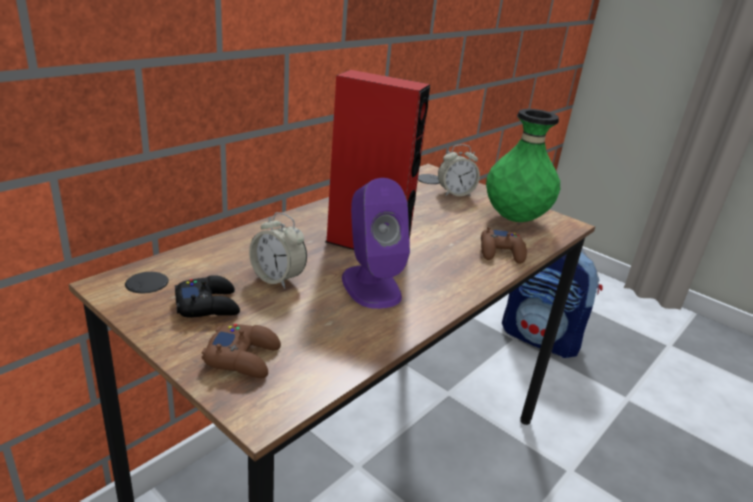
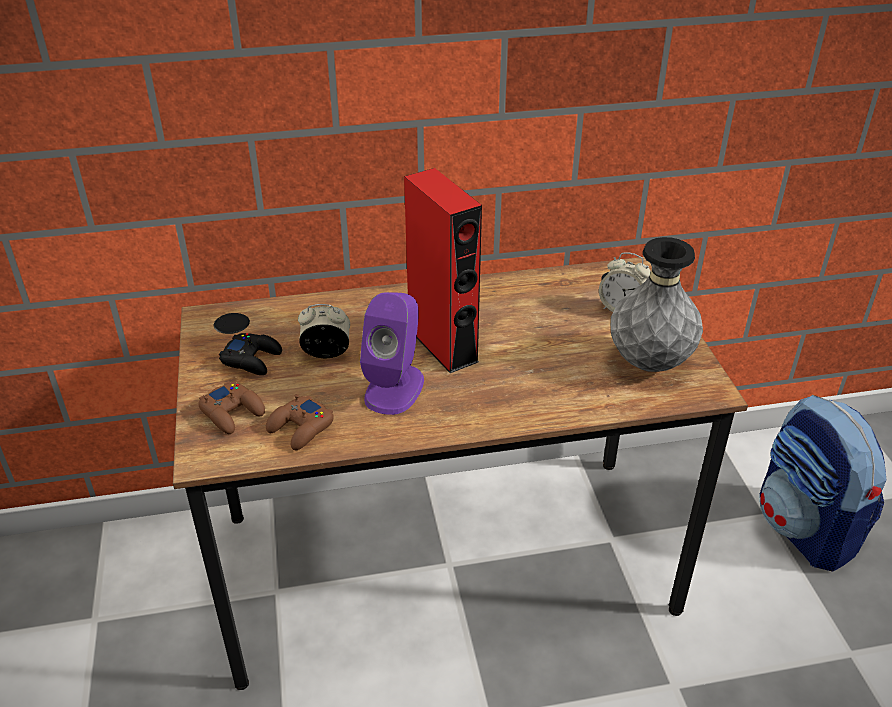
camera: 40 degrees right, 10 degrees up
alarm clock [249,212,307,289] -> alarm clock turned 105 degrees clockwise [298,304,350,358]
brown game controller [481,227,527,264] -> brown game controller moved to [266,394,334,450]
green vase [486,109,560,222] -> grey vase [611,237,703,372]

